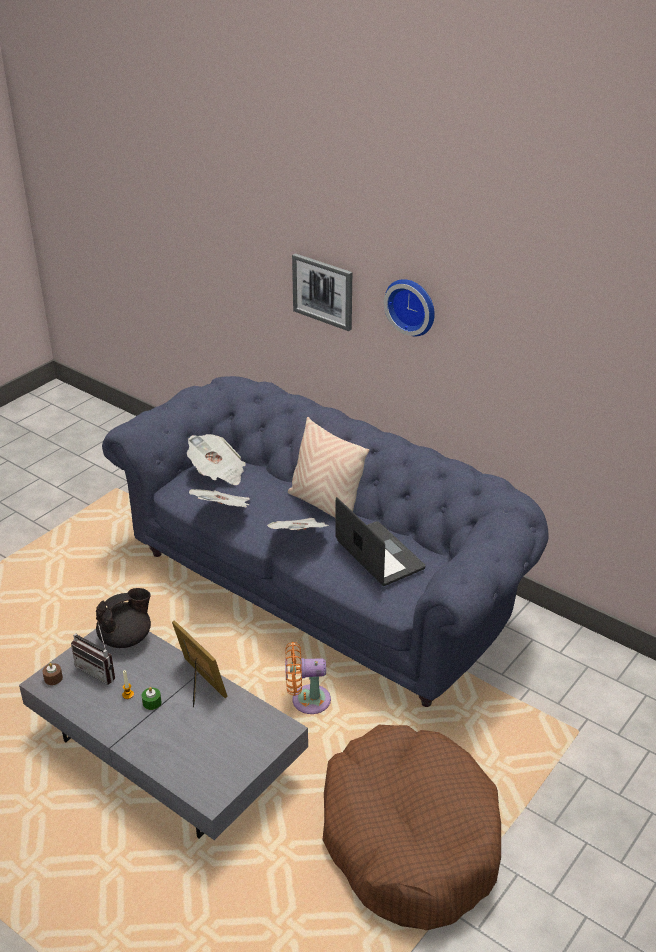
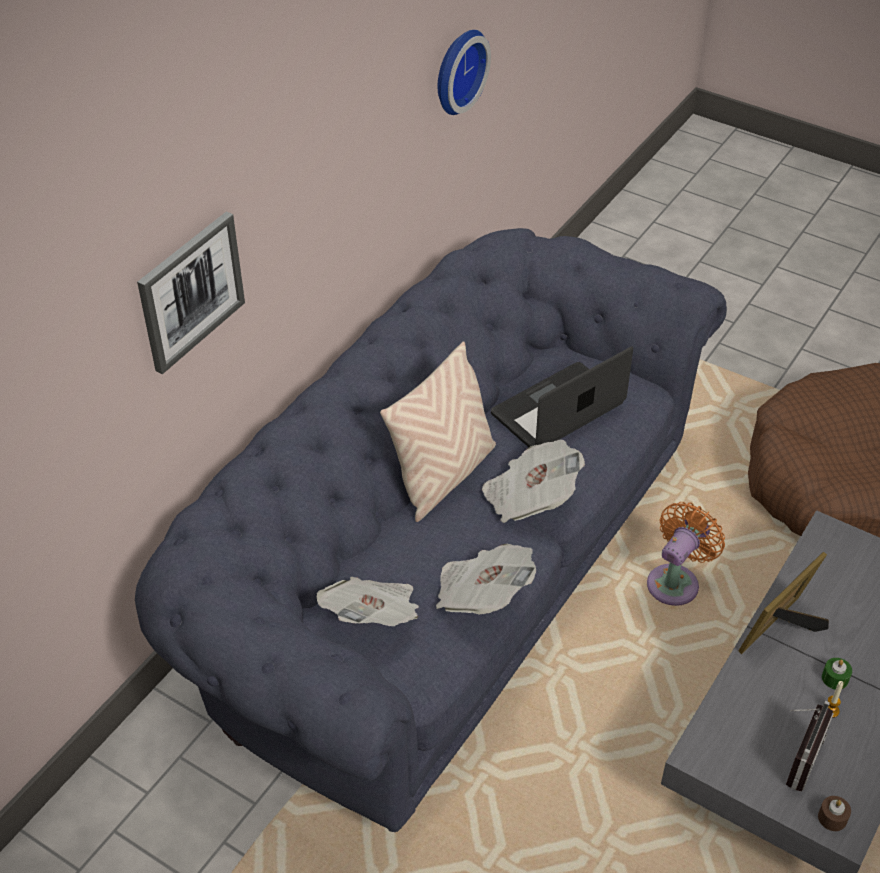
camera: 95 degrees left, 10 degrees up
black teapot [96,588,151,648] -> none
orange fan [285,642,331,714] -> orange fan turned 135 degrees counterclockwise [647,502,725,606]
wall clock [384,279,435,336] -> wall clock moved to [438,30,491,115]

